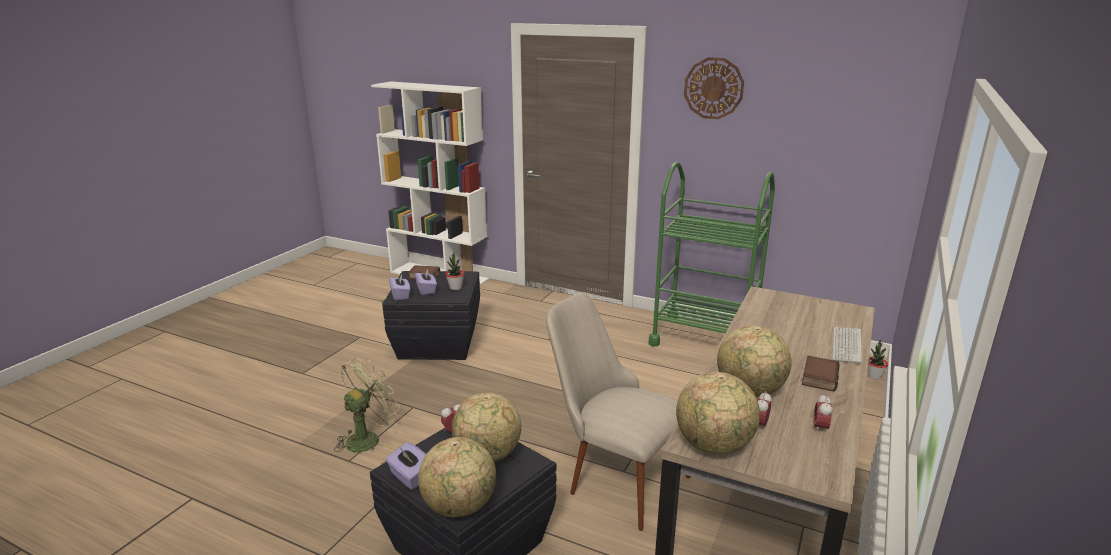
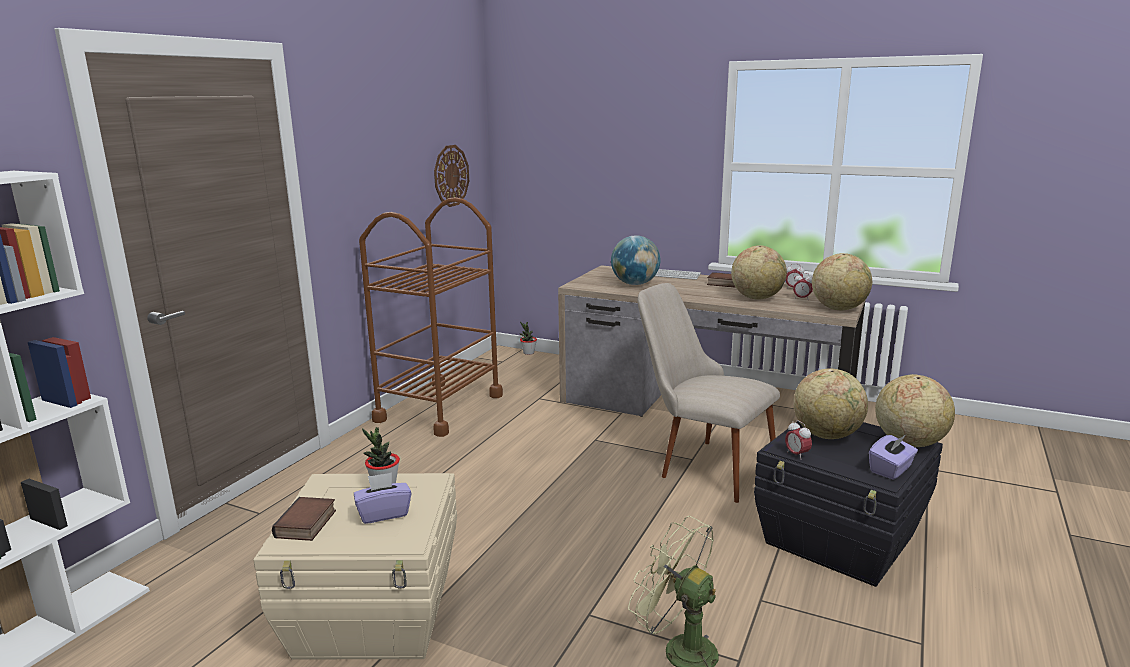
camera: 90 degrees left, 5 degrees down
black storage box [382,271,480,360] -> beige storage box [253,473,457,659]
purple tissue box [389,273,410,301] -> none
beige chair [546,294,690,531] -> beige chair turned 90 degrees clockwise [638,283,780,503]
green cart [649,162,775,346] -> brown cart [359,197,503,437]
wall clock [684,57,744,119] -> wall clock moved to [434,145,469,207]
none -> globe [611,235,661,285]

